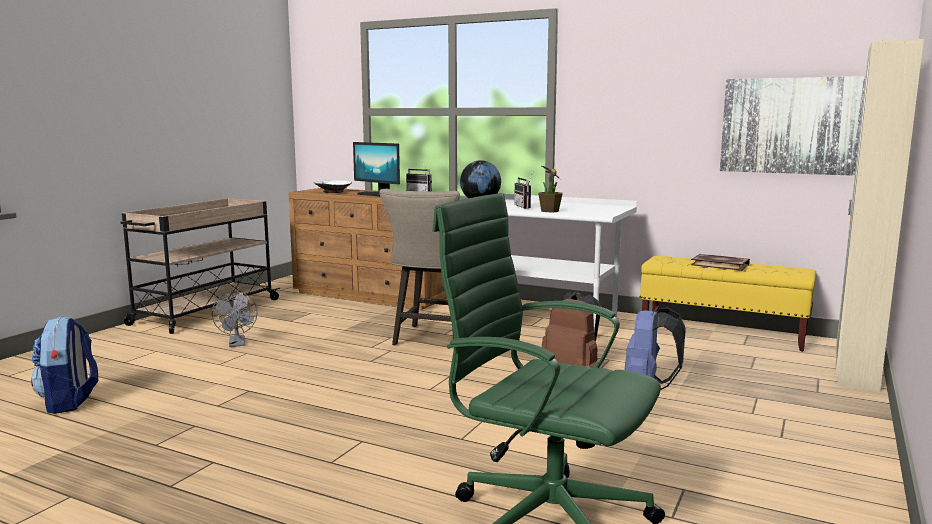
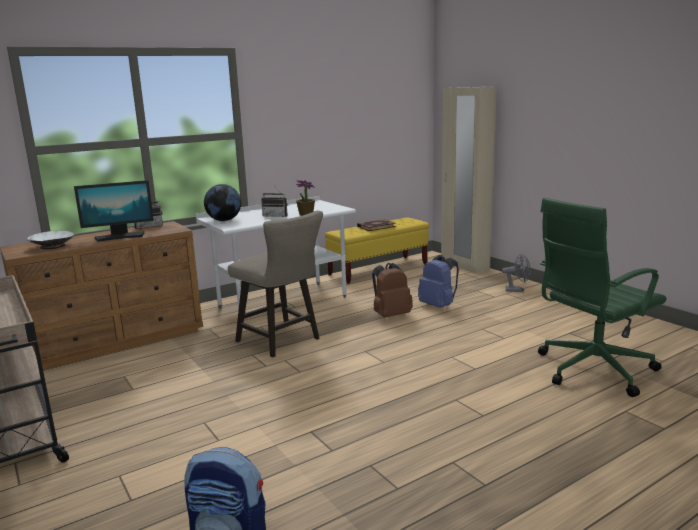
camera: 60 degrees left, 5 degrees up
grey fan [212,291,257,347] -> grey fan moved to [502,253,531,292]
picture [720,76,866,176] -> none

